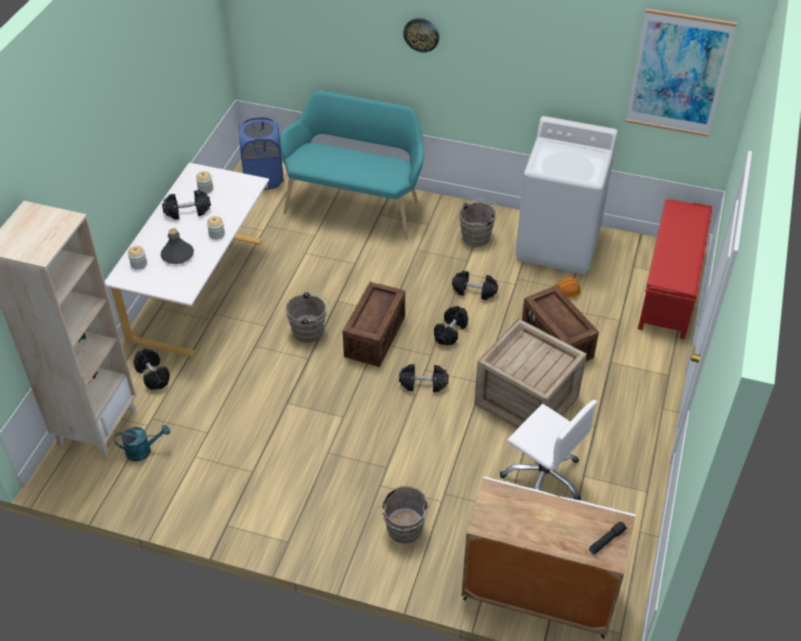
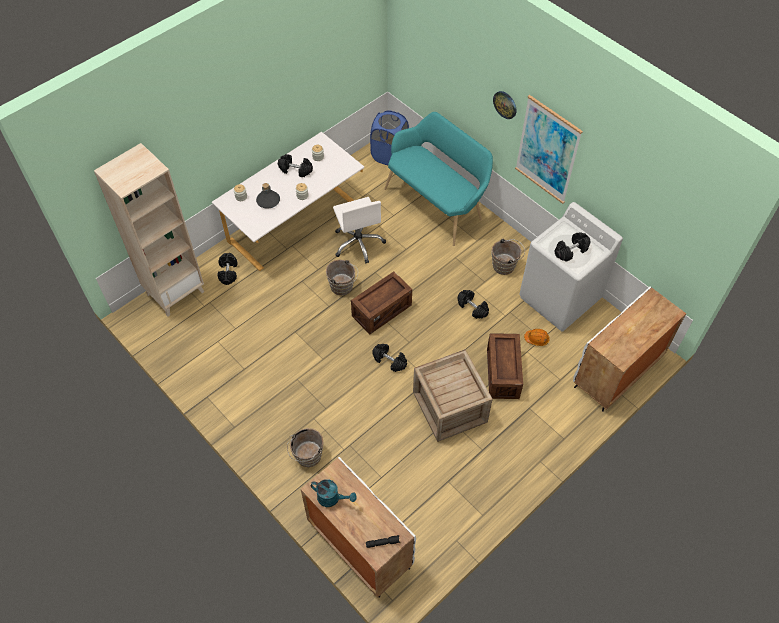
camera: 30 degrees right, 10 degrees up
turquoise watering can [114,425,170,461] -> turquoise watering can moved to [310,479,357,507]
black dumbbell [434,306,468,345] -> black dumbbell moved to [555,232,591,261]
white office chair [500,400,597,500] -> white office chair moved to [333,197,386,263]
picture [625,8,737,137] -> picture moved to [515,95,583,204]
red bench [638,199,712,339] -> white cabinet [573,287,686,412]

